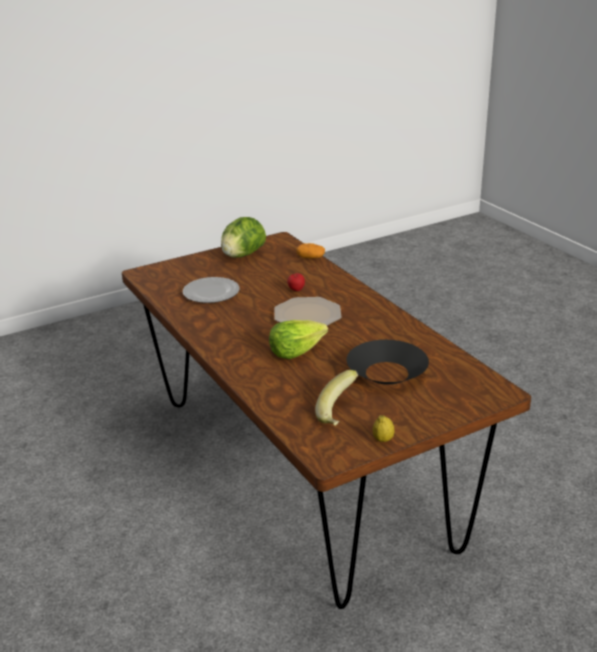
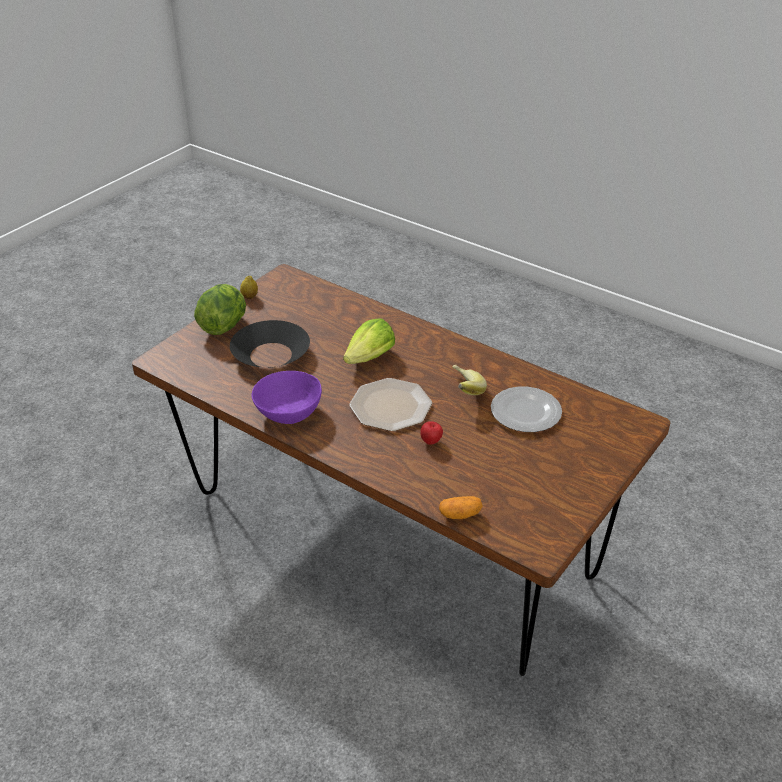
camera: 155 degrees right, 10 degrees up
lettuce [221,217,266,258] -> lettuce moved to [194,284,246,335]
banana [315,370,358,426] -> banana moved to [453,364,487,395]
none -> purple bowl [251,371,322,424]

